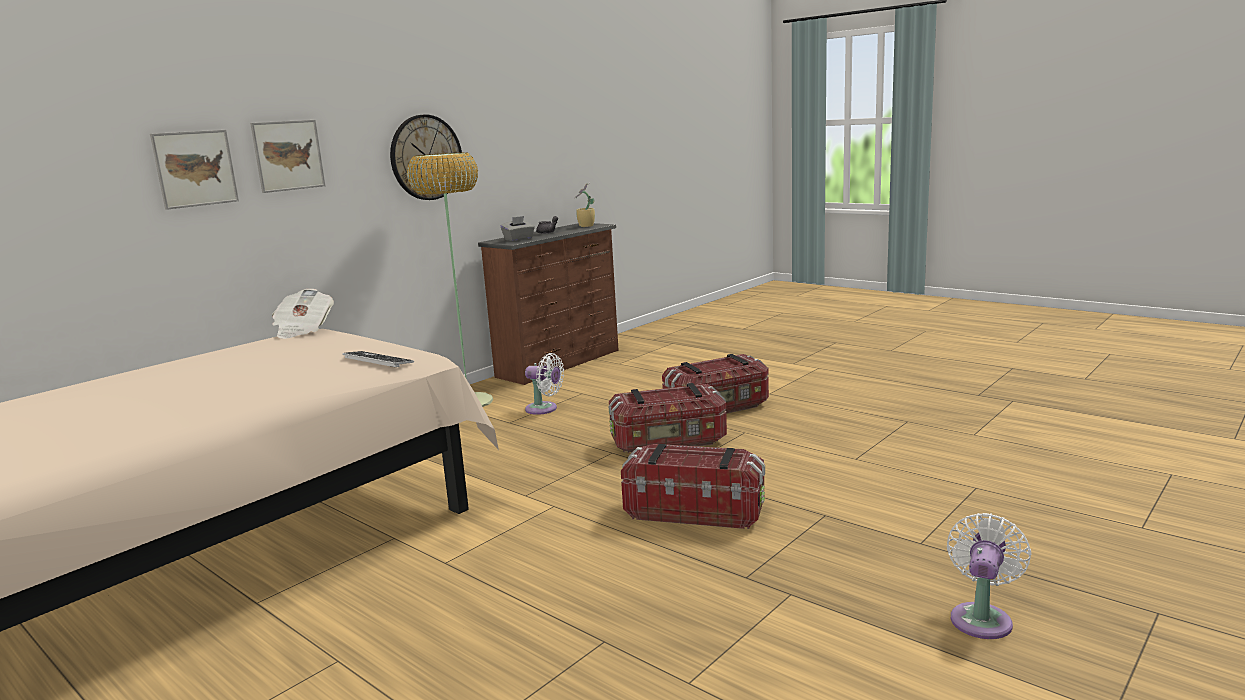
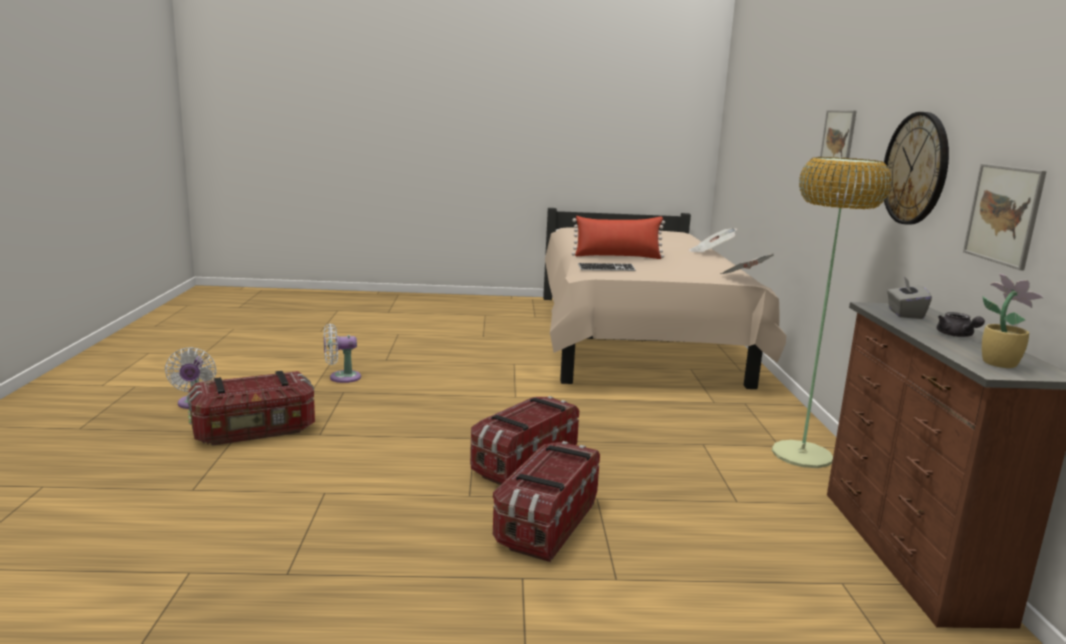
camera: 135 degrees right, 0 degrees up
picture [150,130,239,210] -> picture moved to [963,164,1047,270]
white fan [525,353,564,415] -> white fan moved to [324,324,361,383]
storage box [621,444,765,529] -> storage box moved to [187,371,315,446]
none -> red pillow [571,216,665,259]
none -> newspaper [688,228,737,253]

